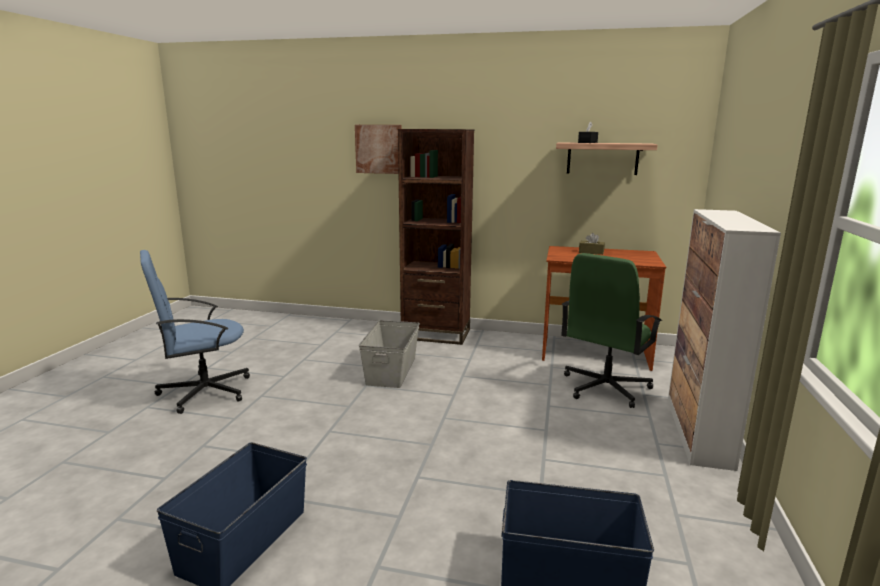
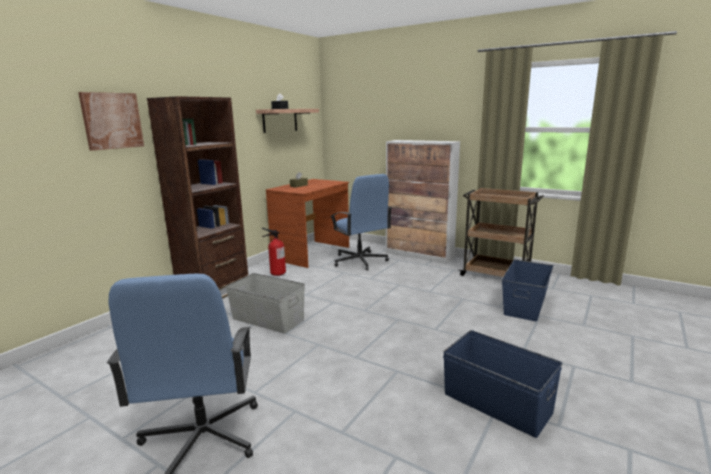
camera: 70 degrees left, 0 degrees up
green office chair [561,253,662,408] -> blue office chair [330,174,392,270]
none -> fire extinguisher [261,228,286,276]
none -> brown cart [459,188,544,277]

